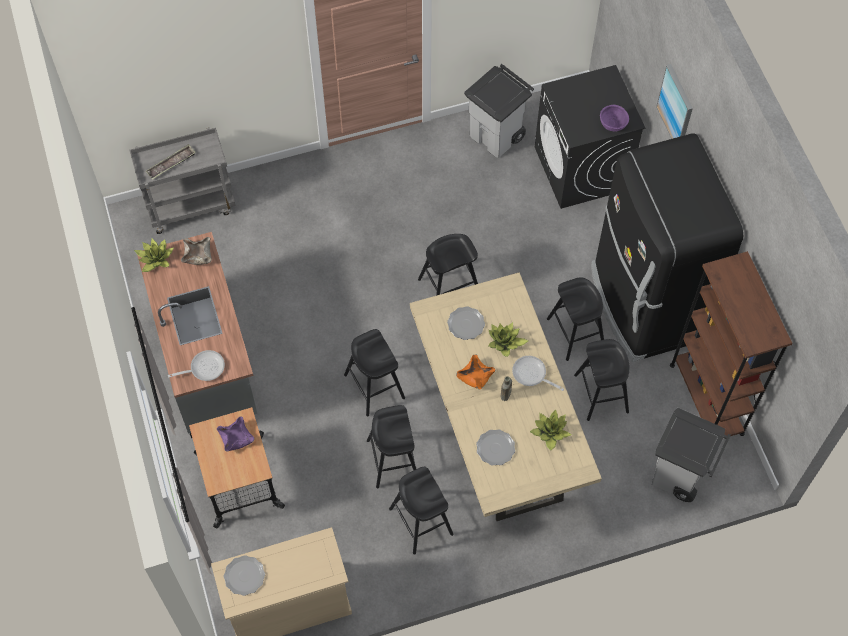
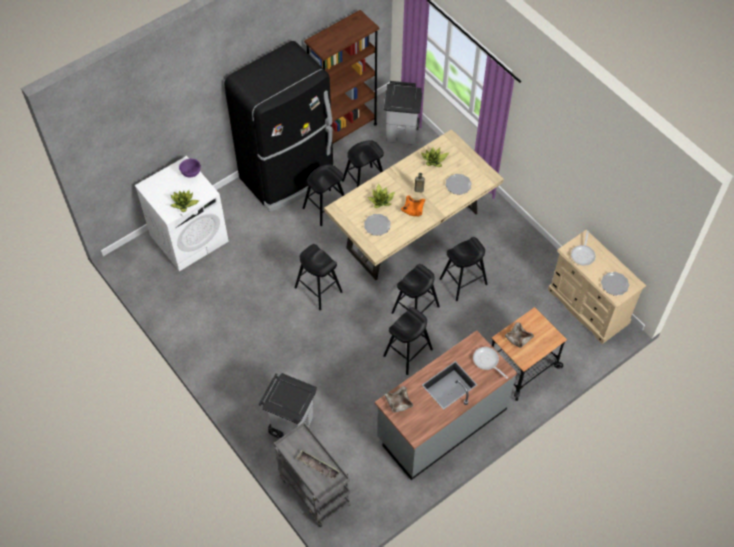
camera: 110 degrees left, 5 degrees down
potted plant [134,238,174,272] -> potted plant moved to [170,190,199,212]
purple bowl [217,416,255,452] -> beige bowl [505,322,534,348]
black stool [389,467,453,555] -> black stool moved to [383,307,433,375]
grey trash can [464,64,534,158] -> grey trash can moved to [259,373,317,438]
frying pan [512,356,564,391] -> frying pan moved to [571,231,596,266]
black washing machine [534,65,645,209] -> white washing machine [135,156,229,271]
picture [656,64,693,139] -> none

